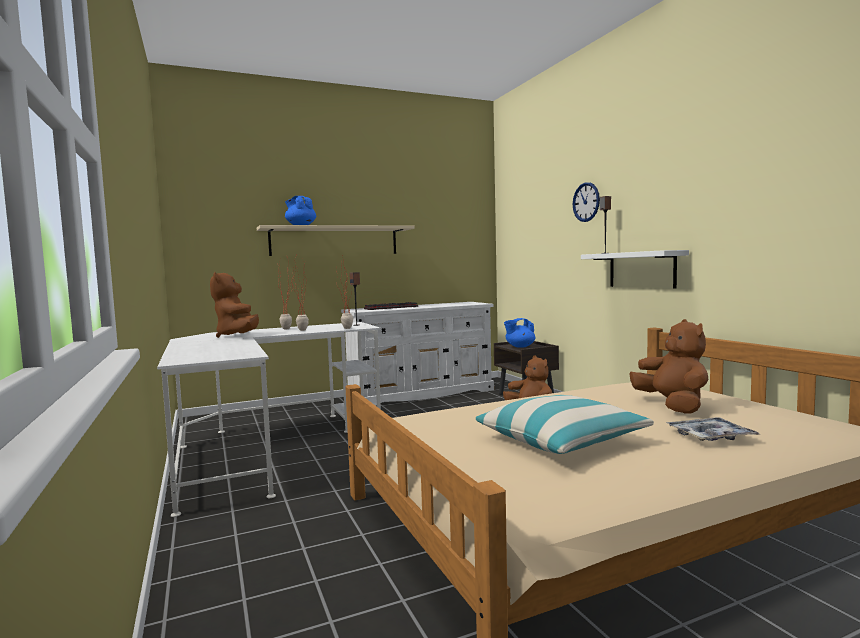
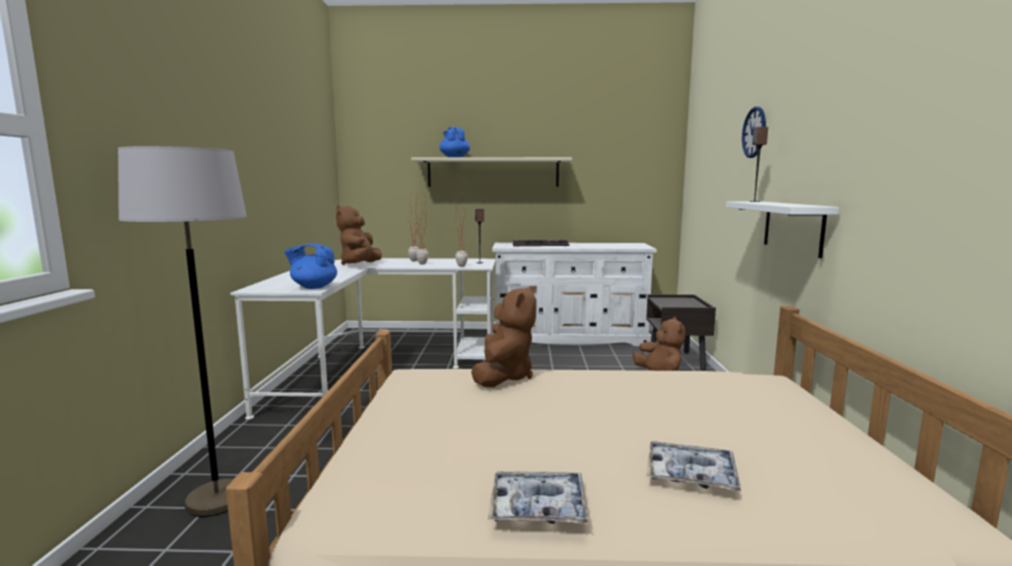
camera: 25 degrees right, 5 degrees up
pillow [476,395,654,454] -> none
blue teapot [504,318,535,348] -> blue teapot moved to [284,243,337,289]
brown plush toy [629,319,708,414] -> brown plush toy moved to [471,286,537,387]
none -> grey floor lamp [118,146,247,517]
none -> tray [488,471,589,524]

